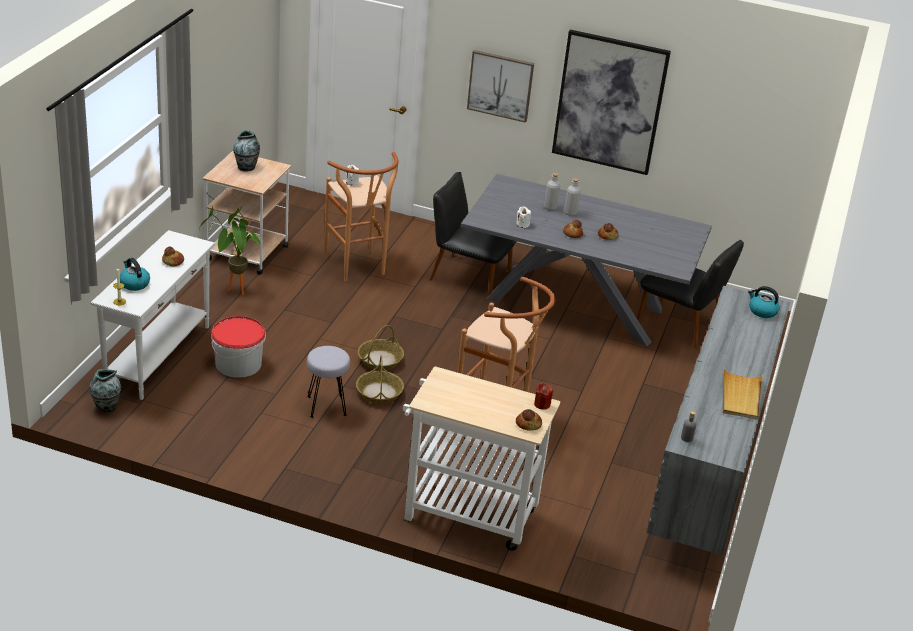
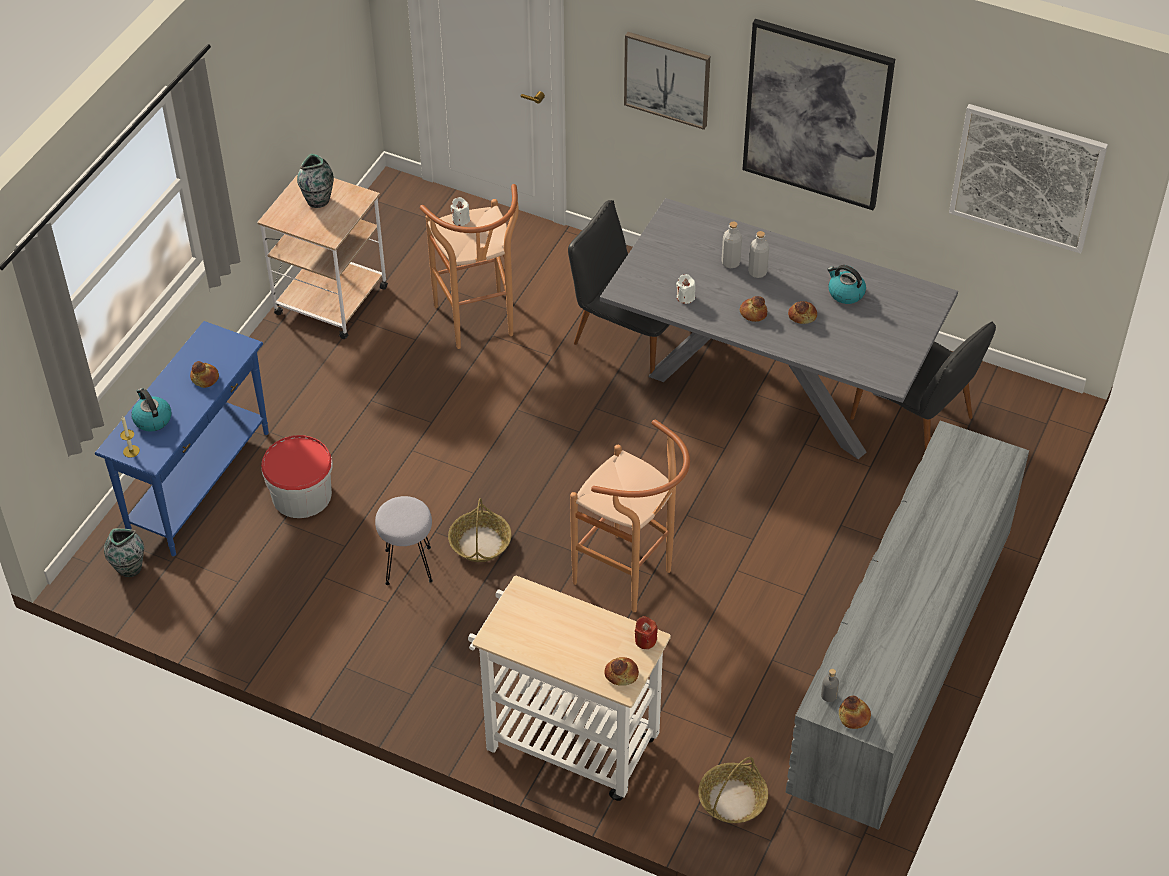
camera: 10 degrees right, 15 degrees up
white console table [90,230,215,400] -> blue console table [95,321,269,557]
potted plant [199,205,261,295] -> none
basket [358,325,404,370] -> basket moved to [698,757,768,823]
beige tray [723,367,762,420] -> none
kettle [748,286,780,318] -> kettle moved to [827,265,866,304]
none -> bread [839,696,871,729]
none -> picture [949,104,1108,254]

